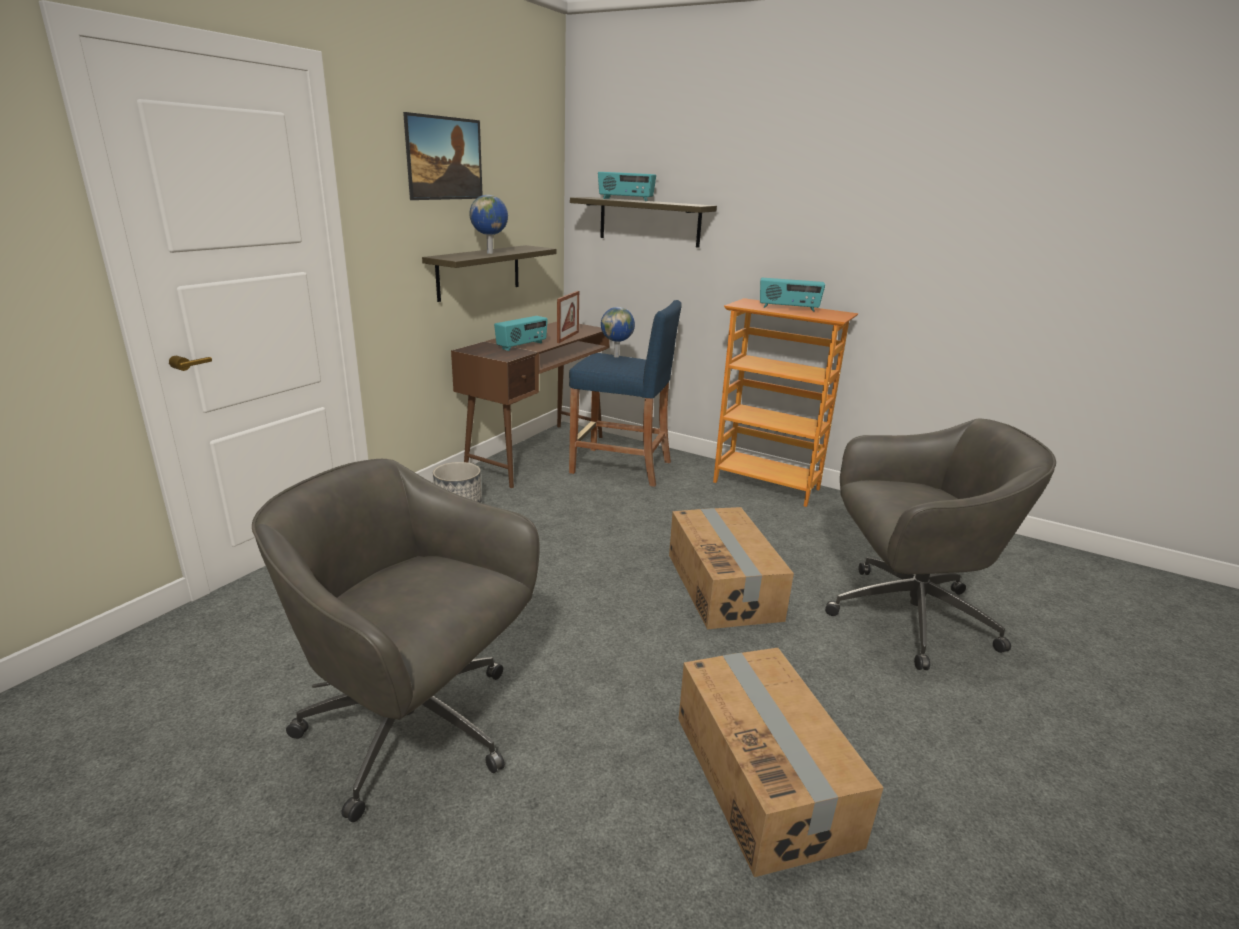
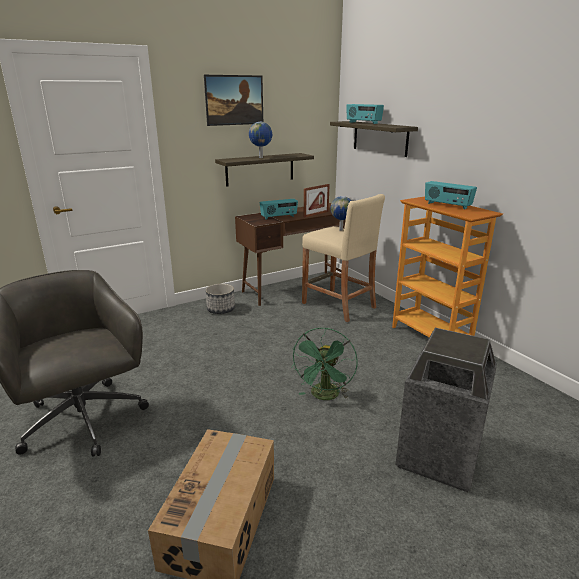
camera: 30 degrees right, 0 degrees up
blue stool [569,300,681,487] -> beige stool [302,194,385,322]
cardboard box [669,507,794,629] -> green fan [291,328,358,400]
grey office chair [825,418,1056,670] -> trash can [395,328,497,492]

